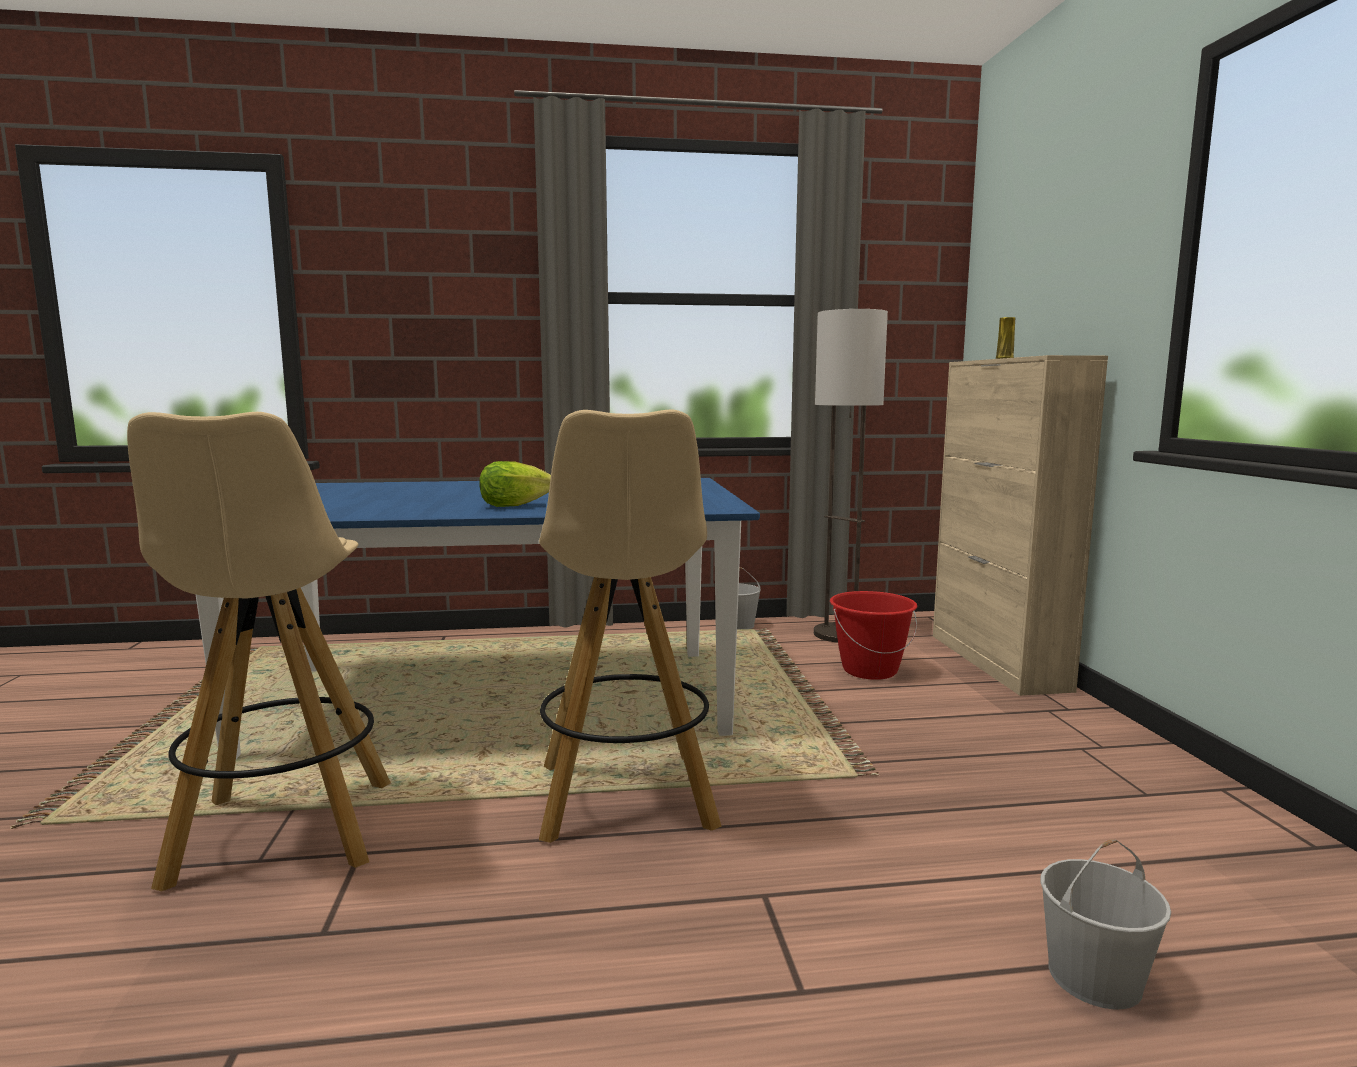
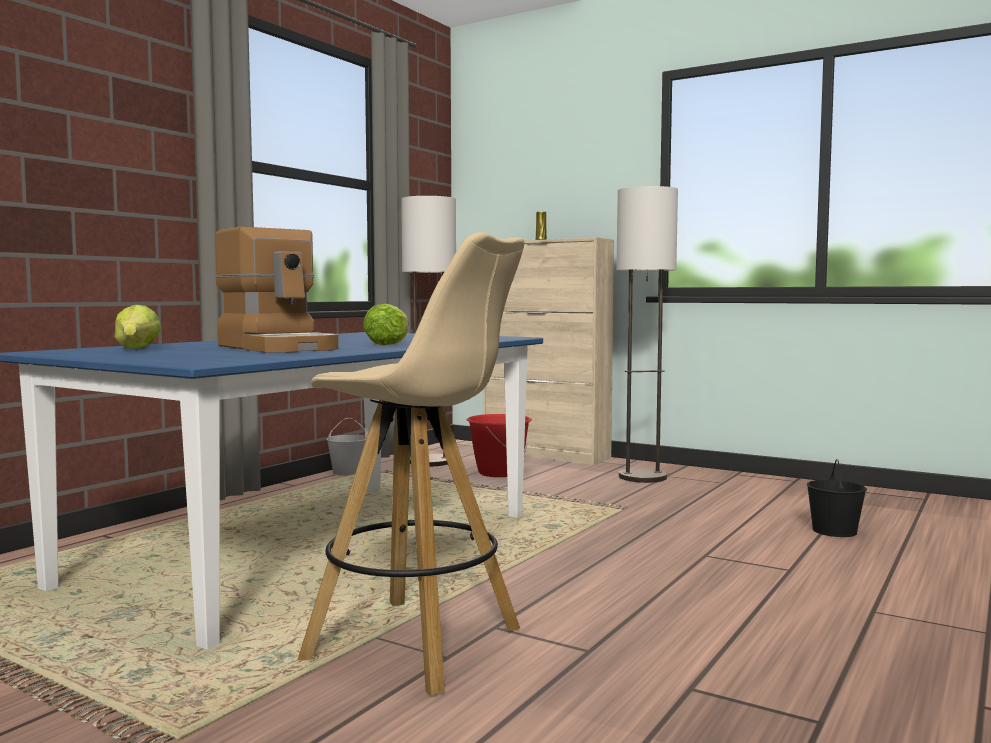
camera: 50 degrees left, 5 degrees down
beige stool [539,410,722,843] -> none
white bucket [1041,840,1171,1009] -> black bucket [807,459,867,537]
none -> lettuce [114,304,161,349]
none -> coffee machine [215,227,338,353]
none -> floor lamp [616,186,678,483]

